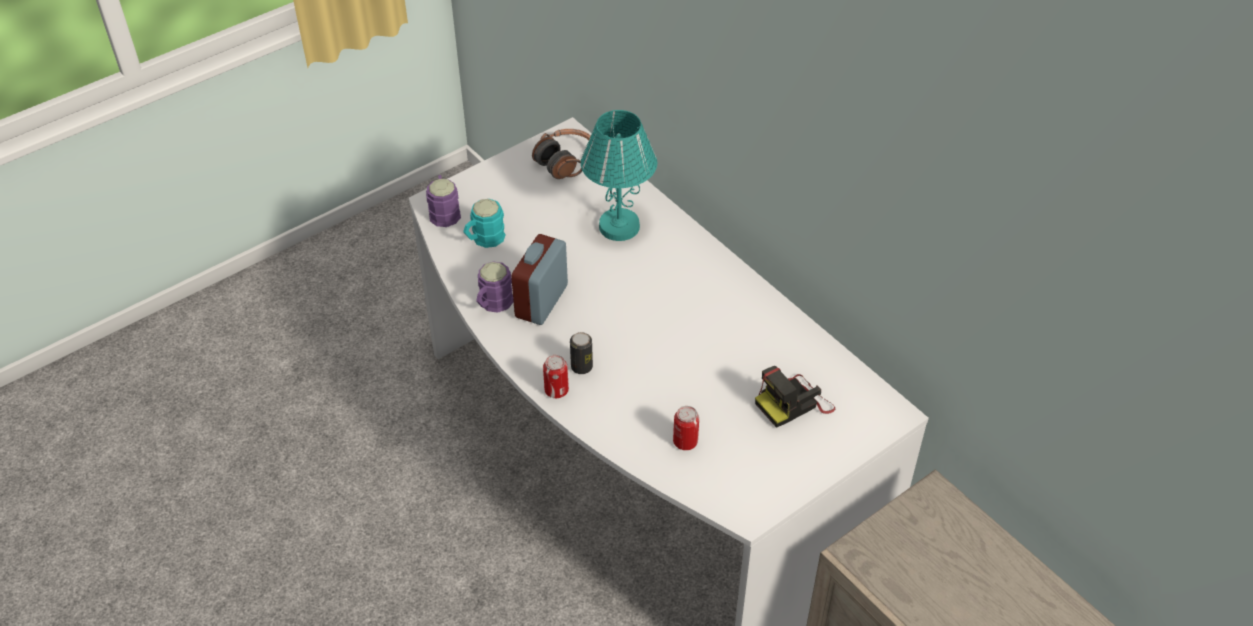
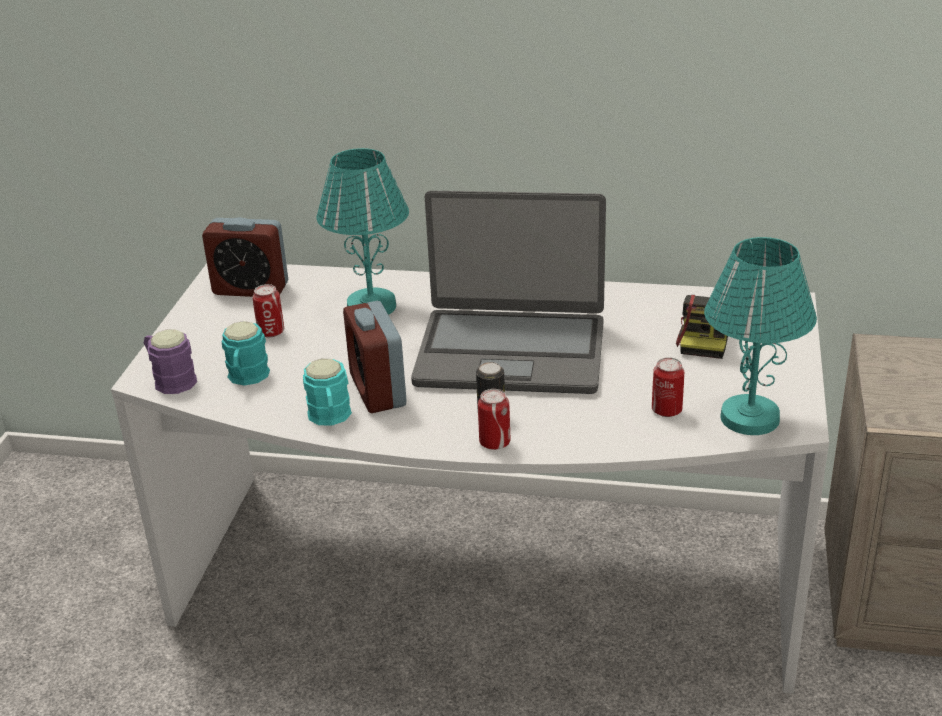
camera: 40 degrees left, 15 degrees down
purple mug [476,261,514,313] -> turquoise mug [303,359,352,426]
headphones [532,129,591,179] -> alarm clock [202,217,288,297]
none -> can [252,284,284,337]
none -> laptop [411,191,606,394]
none -> turquoise table lamp [704,237,817,435]

